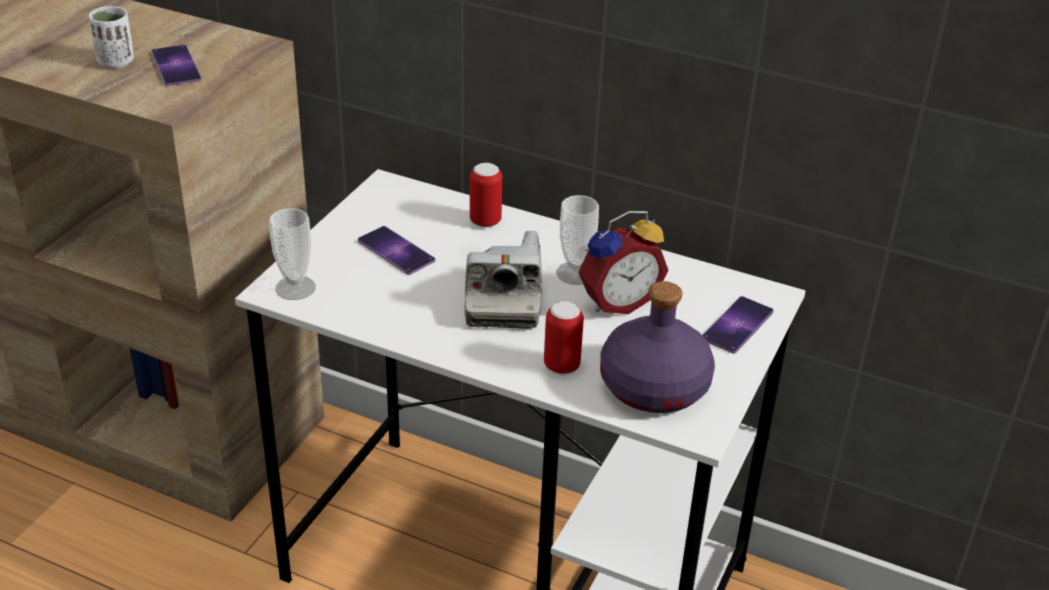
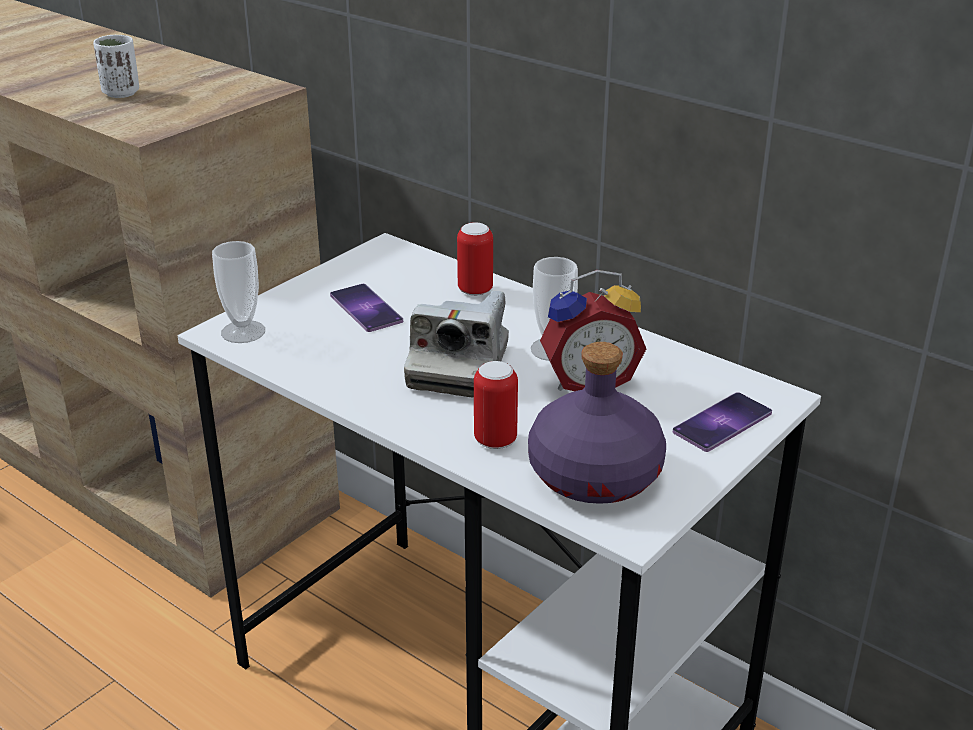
camera: 15 degrees right, 5 degrees down
phone [151,45,202,86] -> none

